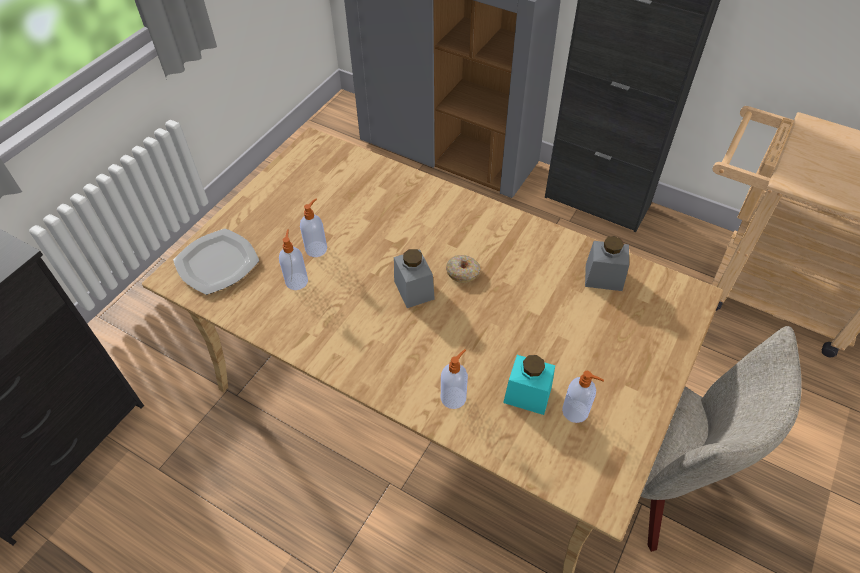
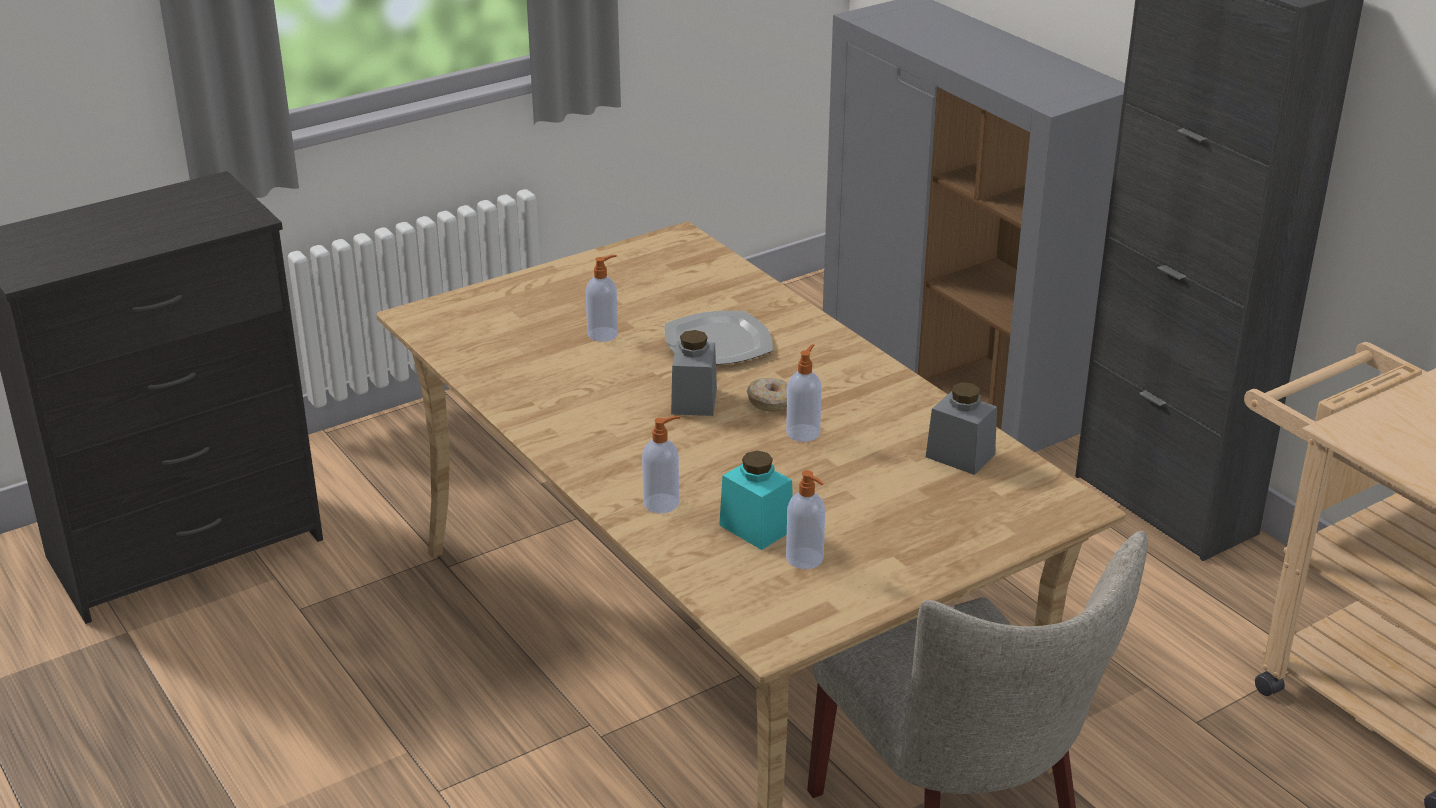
camera: 25 degrees right, 20 degrees down
plate [173,228,259,295] -> plate moved to [664,311,773,365]
soap dispenser [279,229,308,290] -> soap dispenser moved to [786,344,822,442]

